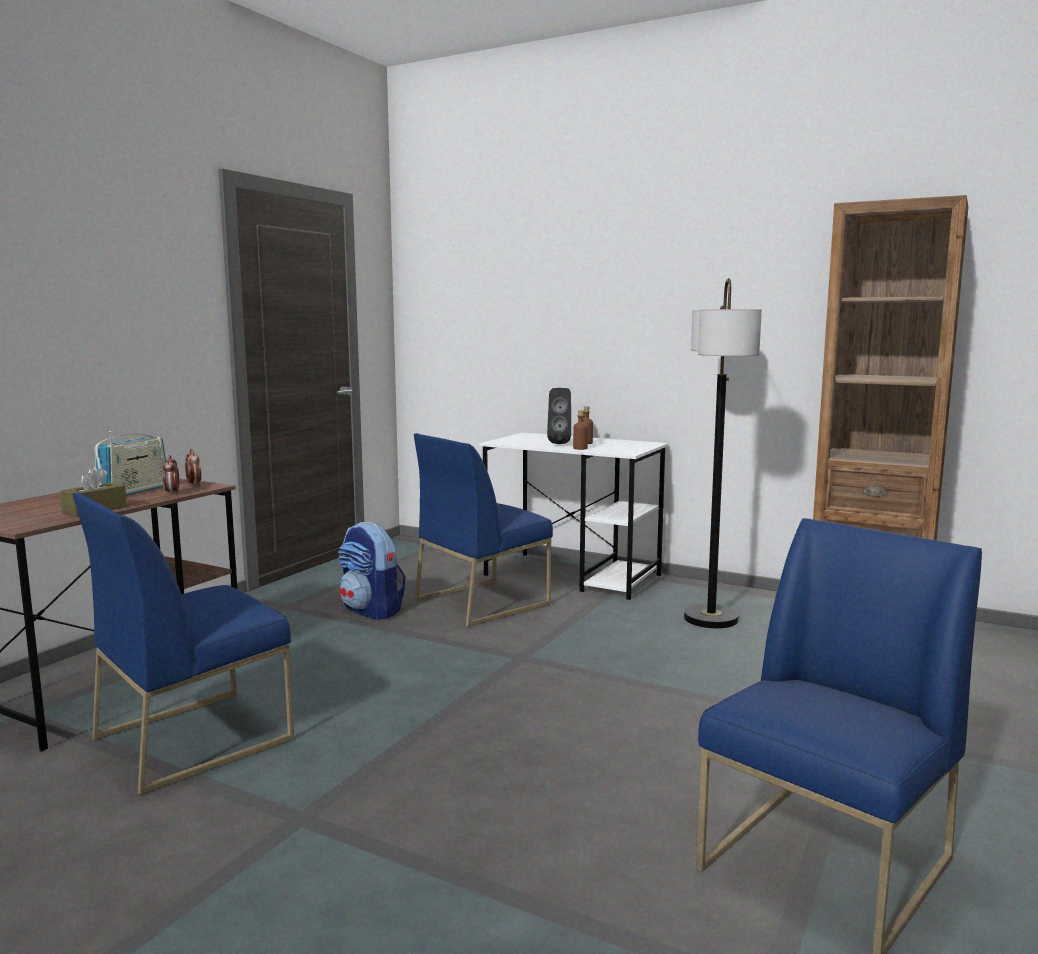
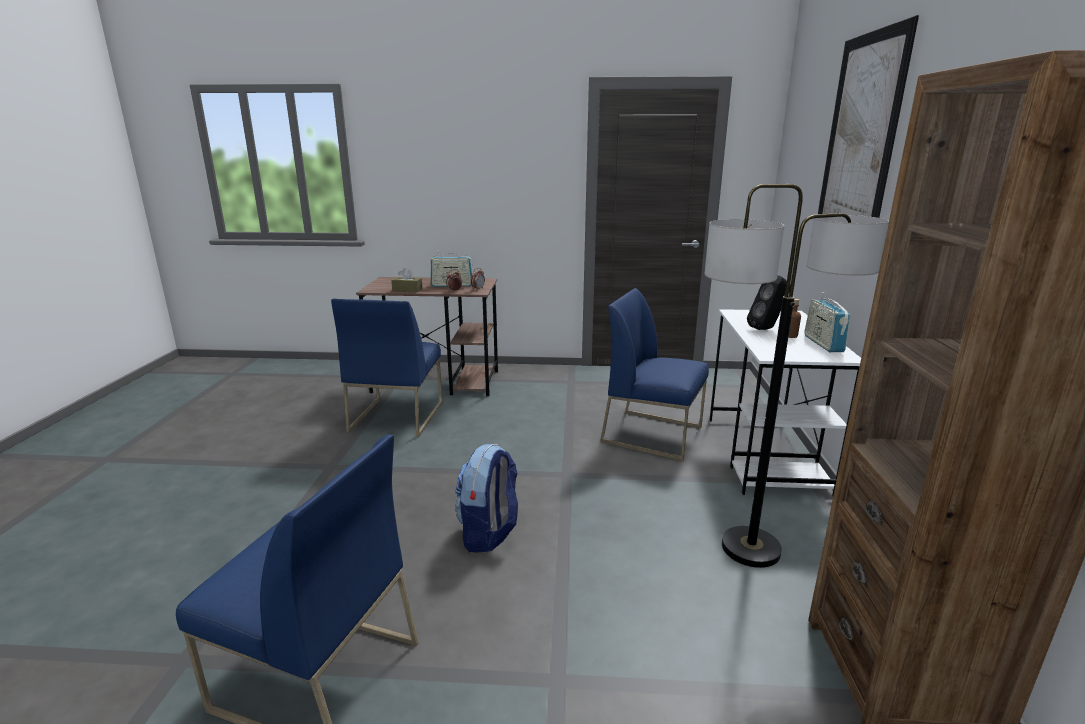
camera: 65 degrees right, 10 degrees up
blue chair [72,493,294,795] -> blue chair turned 105 degrees counterclockwise [331,299,443,437]
backpack [338,522,406,620] -> backpack moved to [455,444,518,552]
brown bottle [573,410,588,450] -> none
none -> radio [804,292,850,353]
none -> picture [818,15,919,218]

